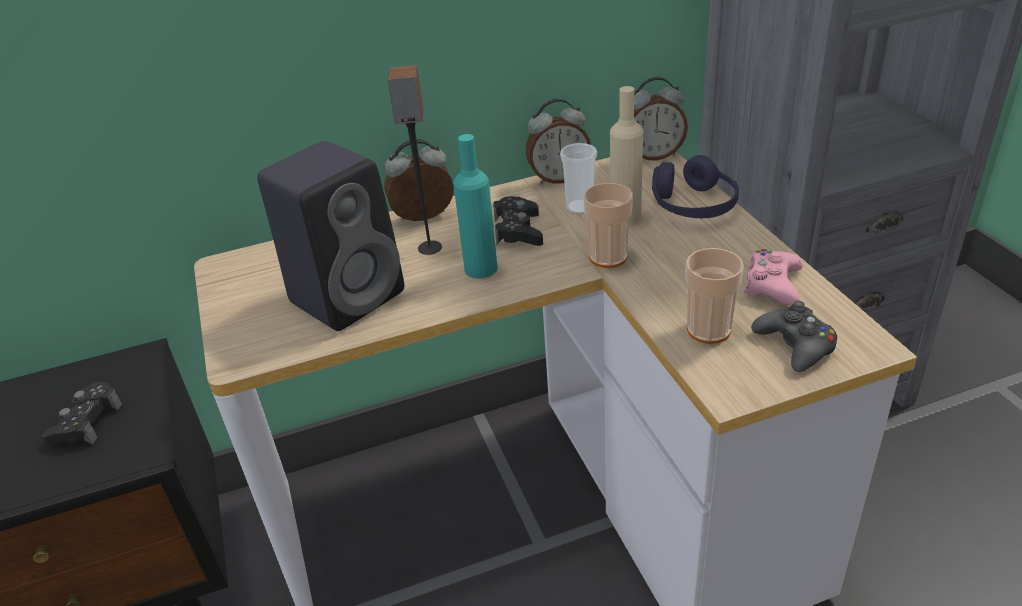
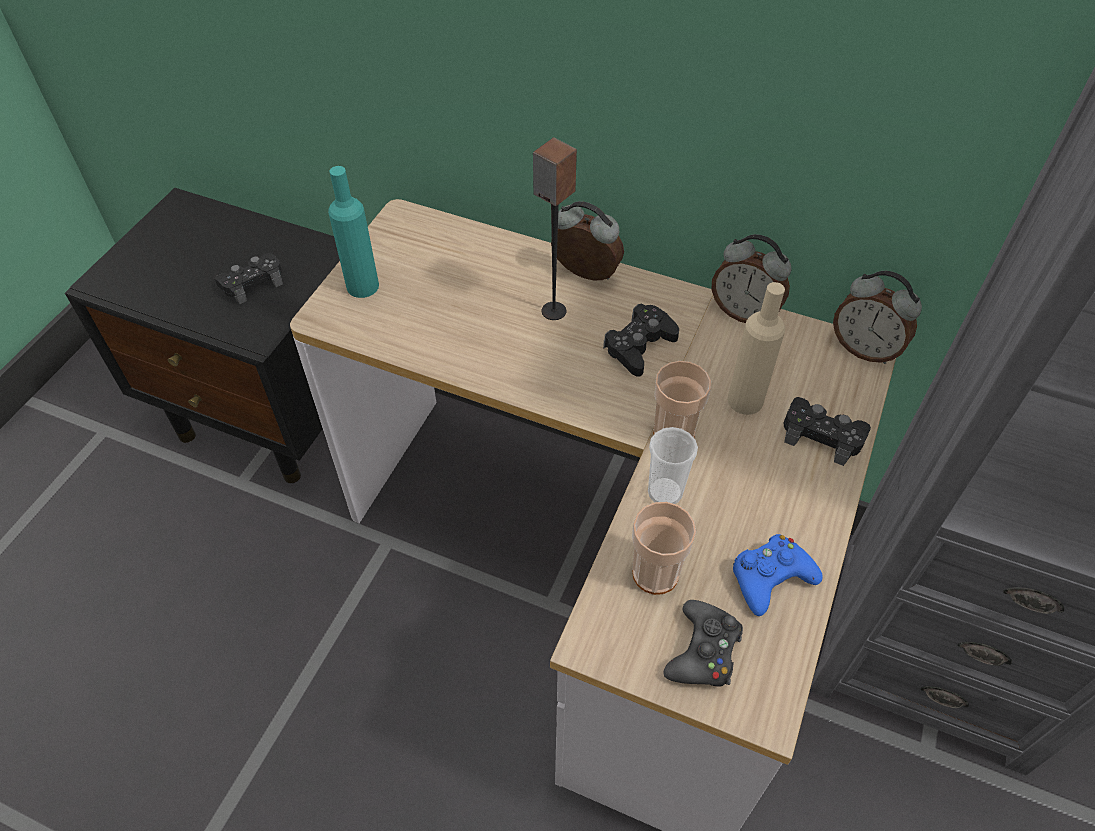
camera: 40 degrees right, 15 degrees up
black speaker [257,141,404,331] -> none
turquoise bottle [453,134,498,279] -> turquoise bottle moved to [328,166,379,298]
cup [560,143,597,215] -> cup moved to [648,427,698,504]
purple headphones [652,155,739,218] -> black game controller [784,397,871,466]
pink game controller [744,249,803,306] -> blue game controller [733,534,823,616]

